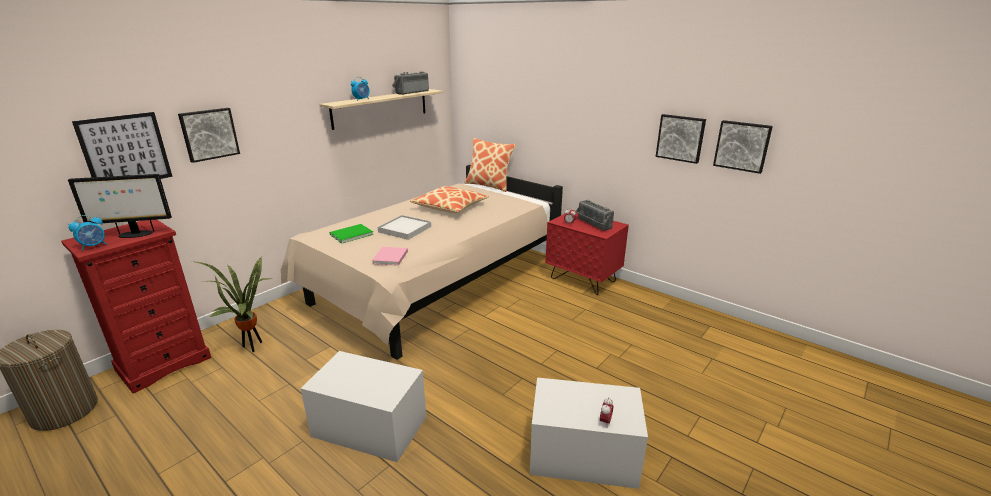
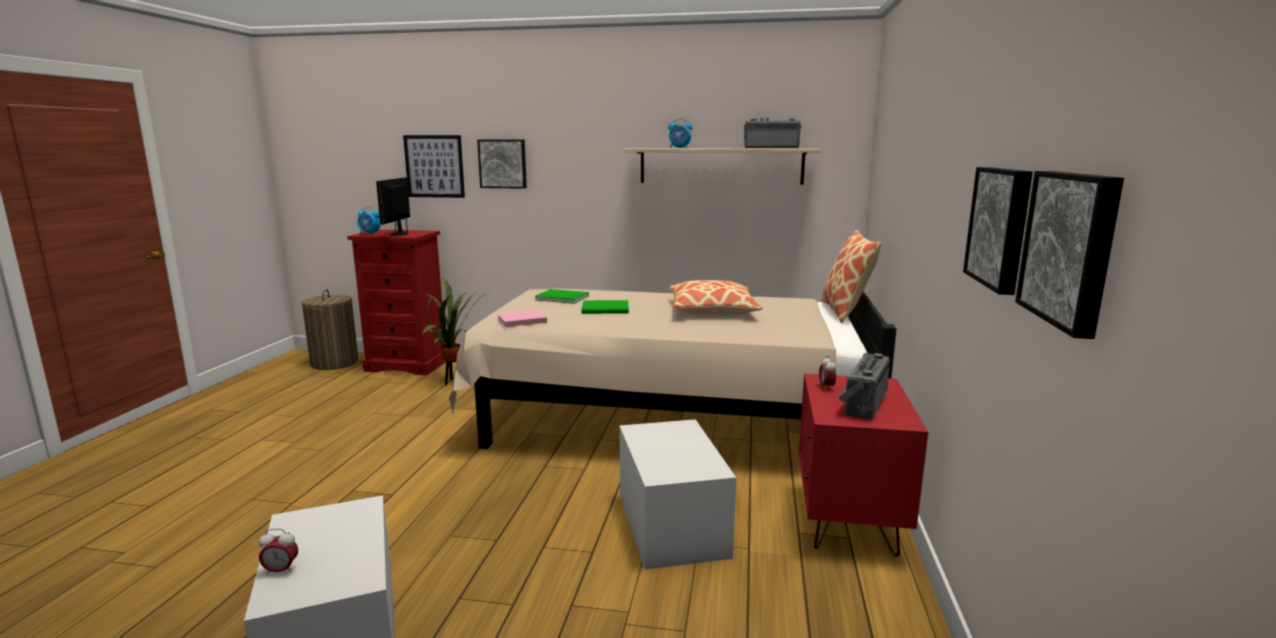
camera: 60 degrees right, 10 degrees down
monitor [68,174,172,238] -> monitor turned 45 degrees clockwise [376,177,410,237]
white storage box [301,351,426,462] -> white storage box moved to [619,419,736,570]
white tray [378,215,431,240] -> green book [581,300,629,314]

